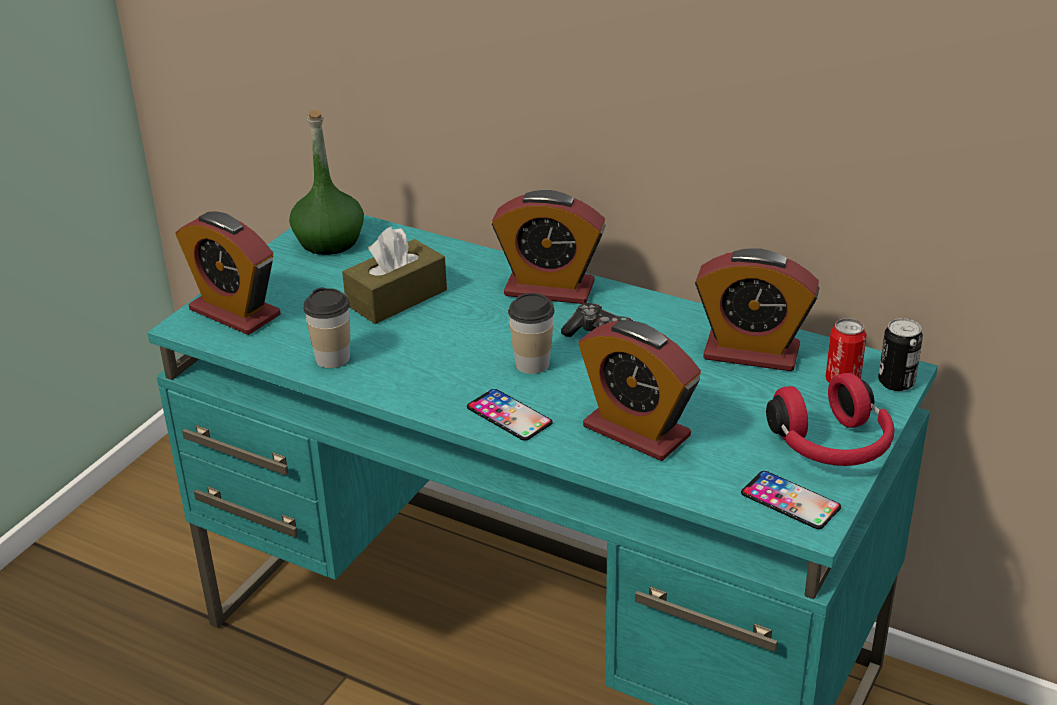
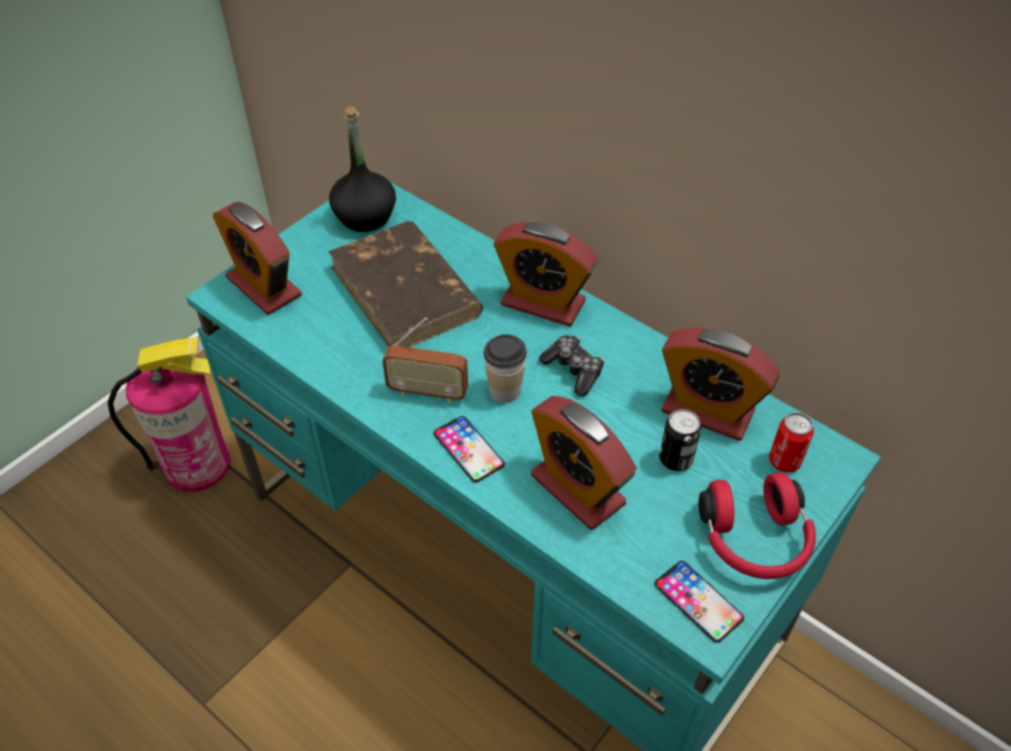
camera: 10 degrees right, 15 degrees up
green bottle [289,110,364,255] -> black bottle [329,106,396,232]
cup [303,287,350,368] -> none
brown tissue box [342,227,447,324] -> brown book [328,221,483,347]
can [878,318,923,391] -> can moved to [659,409,701,471]
none -> fire extinguisher [107,337,230,492]
none -> radio [382,317,468,403]

